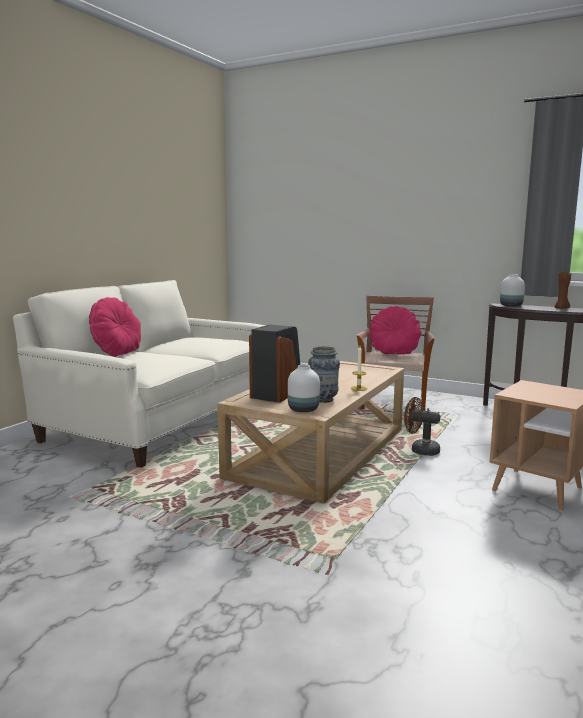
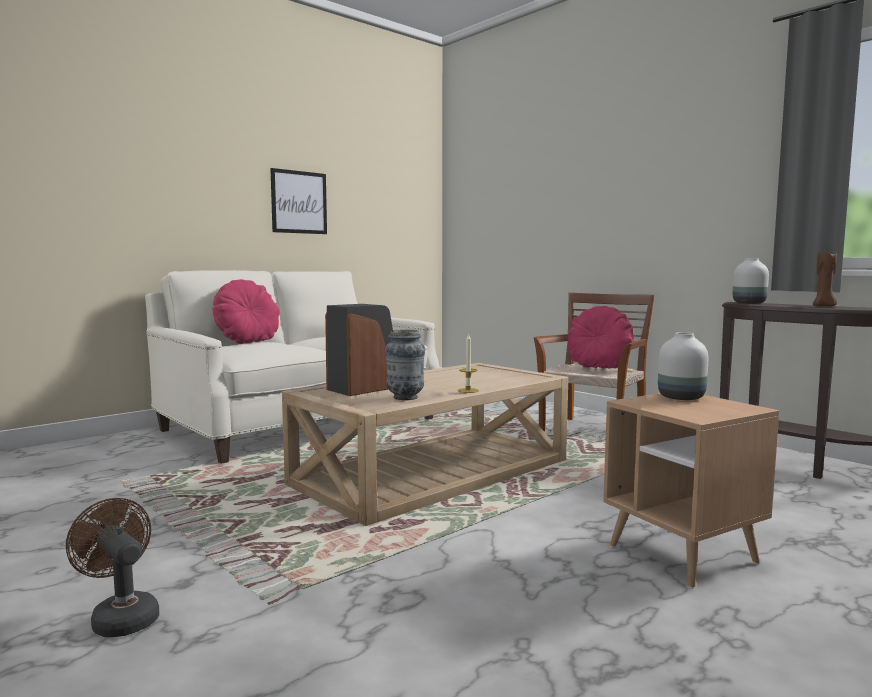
camera: 20 degrees right, 5 degrees down
white vase [288,365,320,412] -> white vase moved to [658,332,708,400]
brown fan [404,397,440,456] -> brown fan moved to [66,498,159,637]
none -> picture [270,168,327,234]

